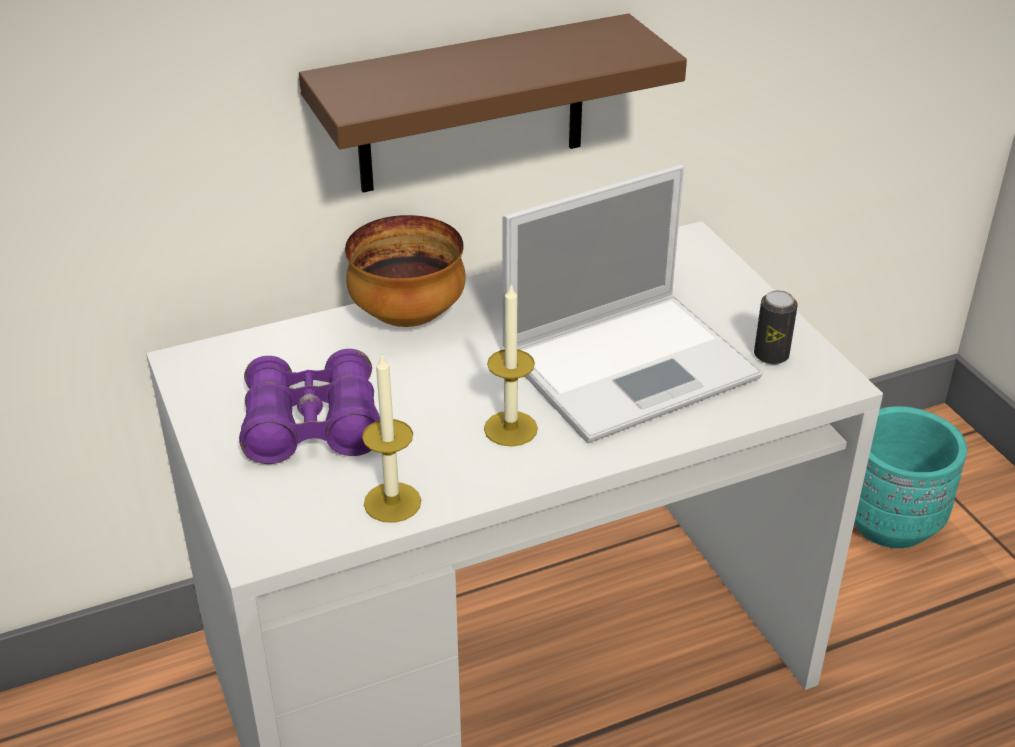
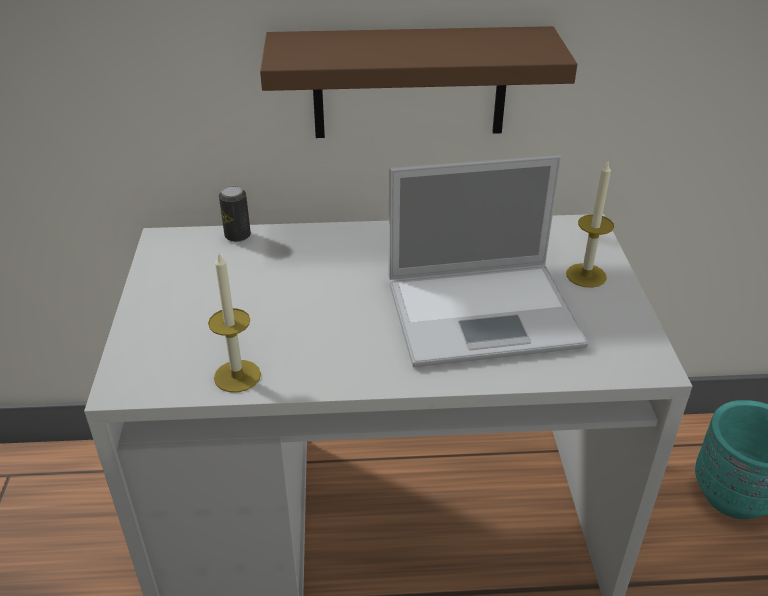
camera: 20 degrees right, 0 degrees up
purple binoculars [239,349,380,464] -> none
bowl [345,215,466,327] -> none
candle [484,283,538,447] -> candle moved to [566,162,614,288]
can [754,290,798,364] -> can moved to [219,186,251,242]

